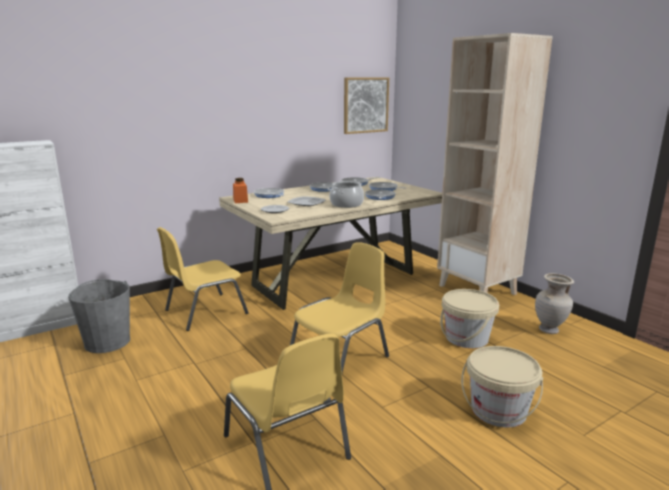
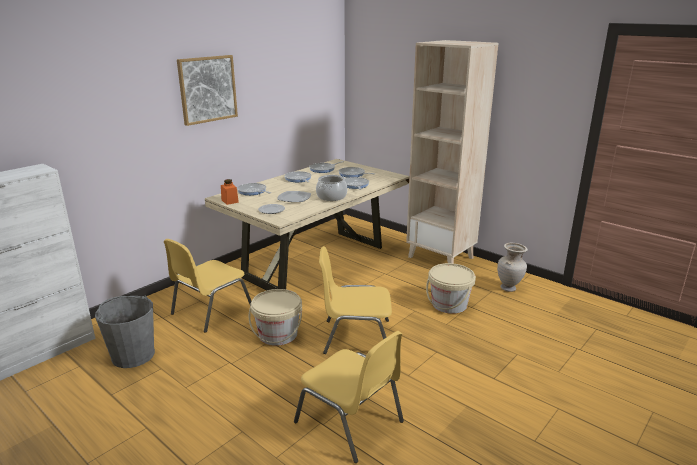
camera: 15 degrees left, 5 degrees up
yellow chair [290,242,389,373] -> yellow chair turned 120 degrees counterclockwise [319,246,392,354]
picture [344,78,389,134] -> picture moved to [177,55,238,126]
beige bucket [461,346,543,428] -> beige bucket moved to [249,289,302,346]

